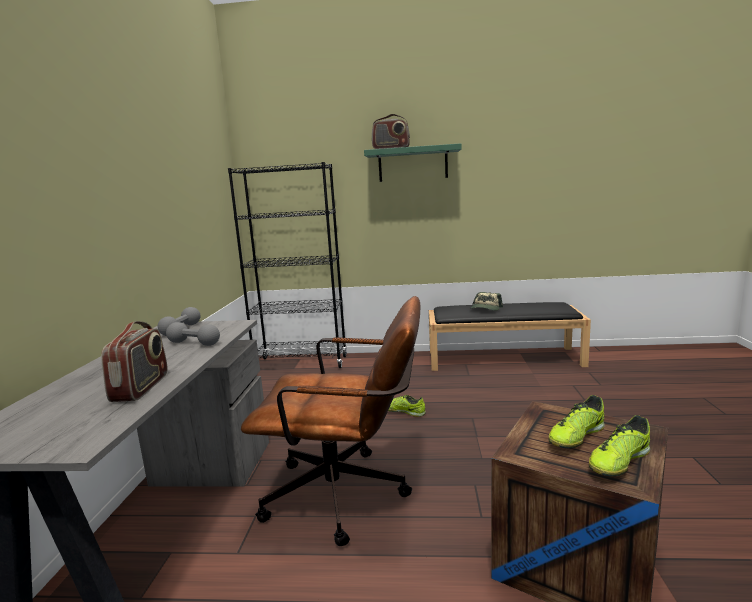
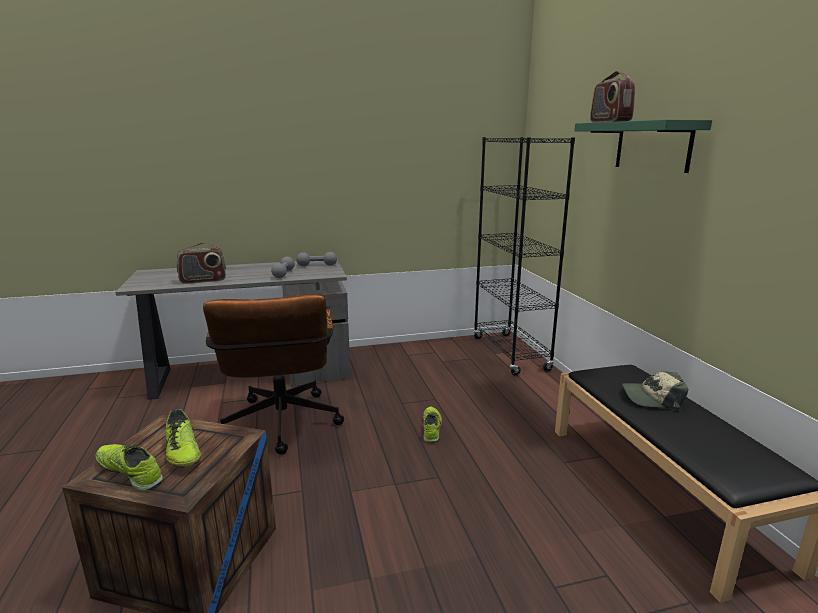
camera: 70 degrees right, 5 degrees up
shoe [548,395,605,448] -> shoe turned 150 degrees counterclockwise [166,409,201,468]

